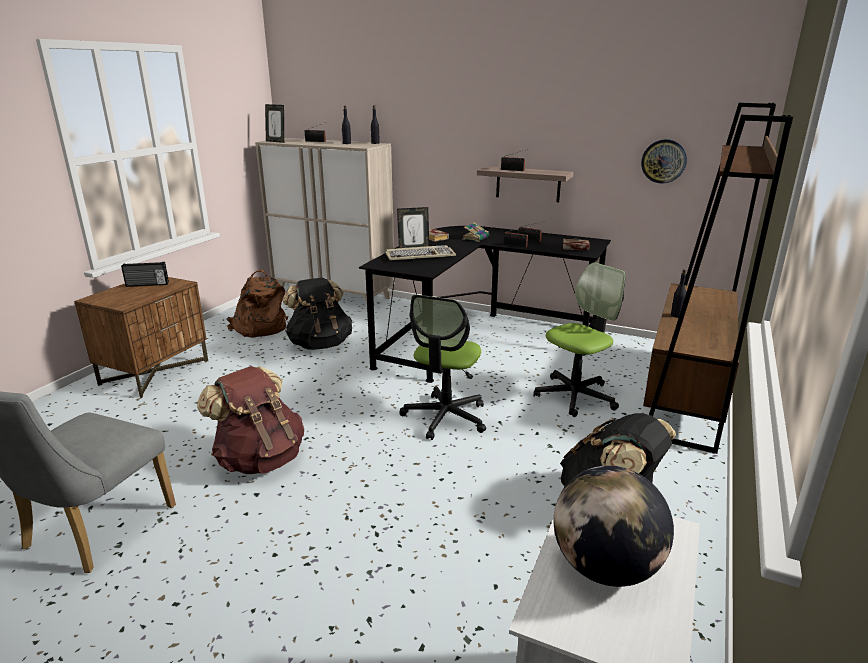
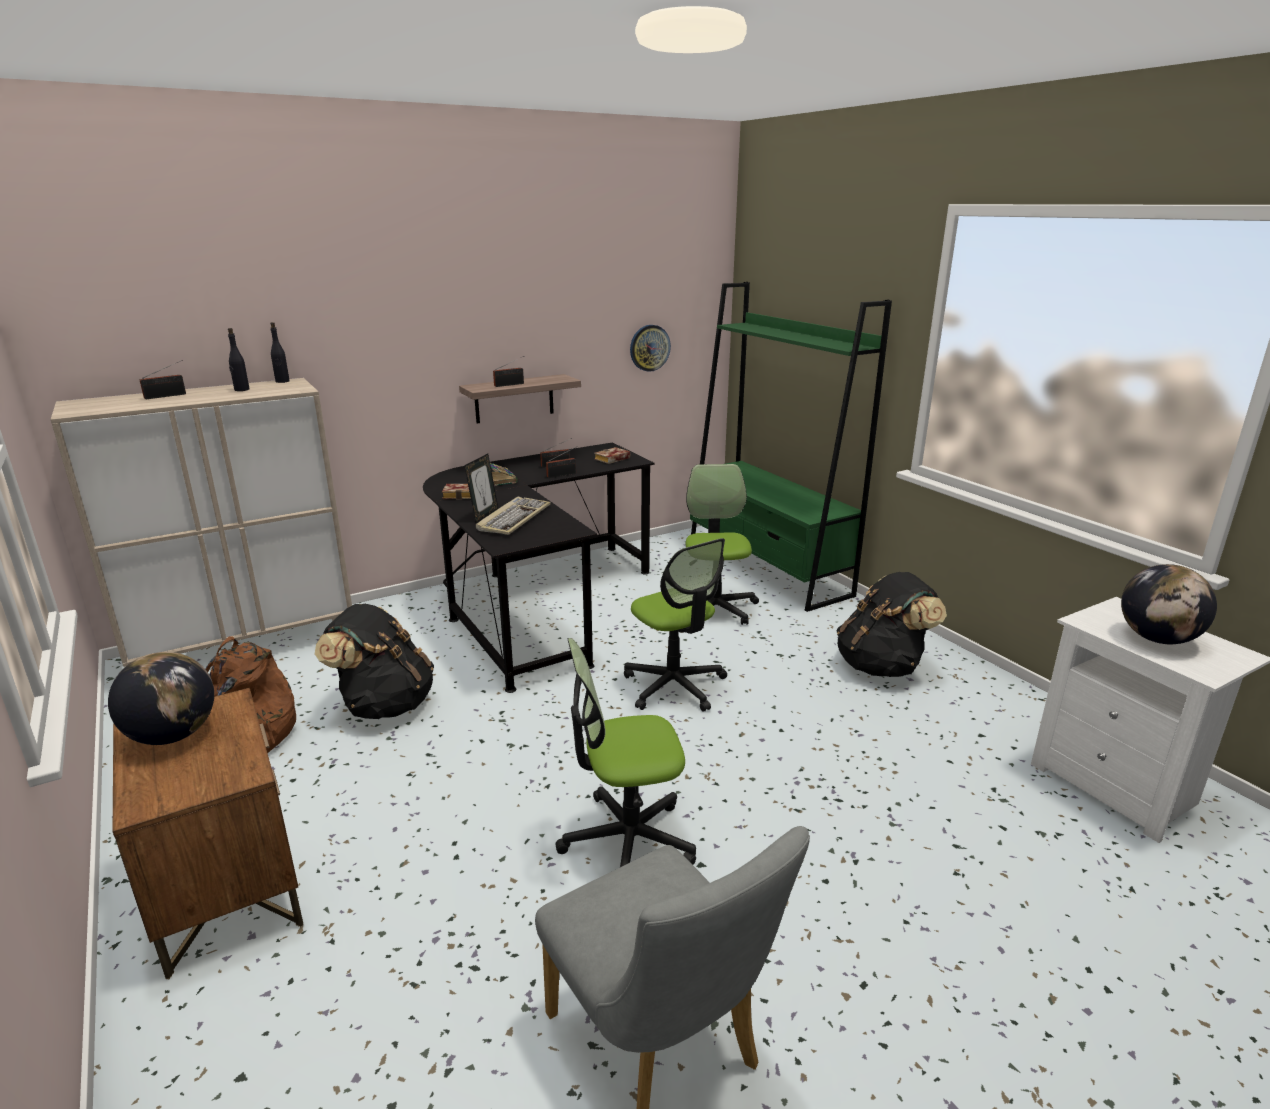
camera: 55 degrees left, 0 degrees up
radio [121,262,169,287] -> globe [108,652,214,745]
brown backpack [197,366,304,474] -> office chair [556,638,696,867]
picture frame [265,104,284,143] -> none
brown bookcase [643,103,793,454] -> green bookcase [690,282,892,612]
black bottle [671,269,686,318] -> none

